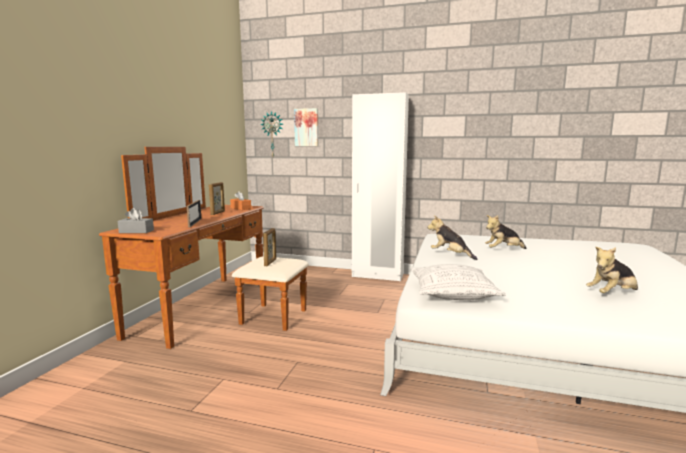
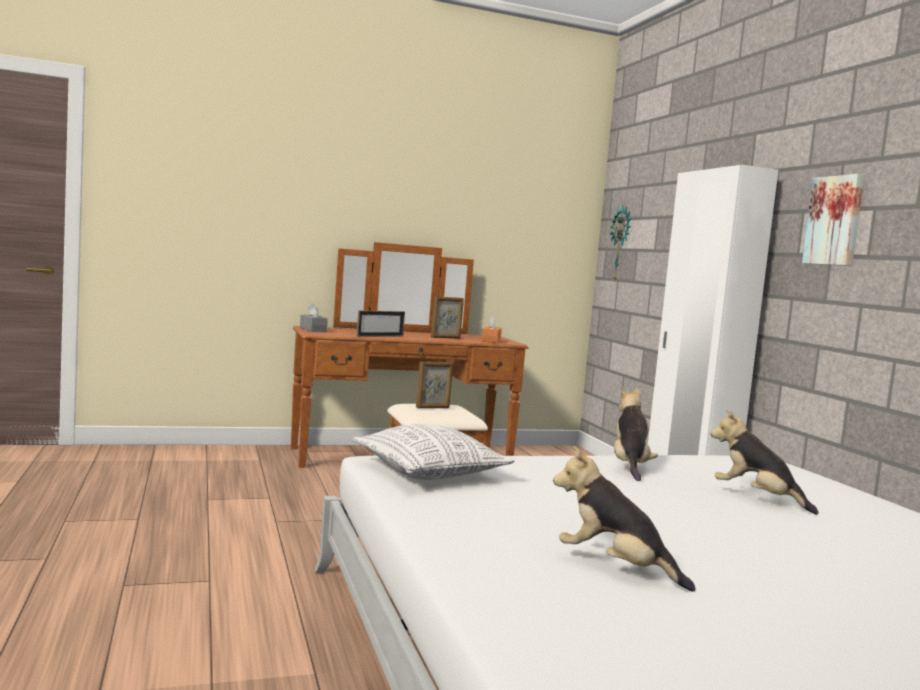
camera: 55 degrees right, 5 degrees down
picture [294,108,318,146] -> picture moved to [802,174,865,266]

